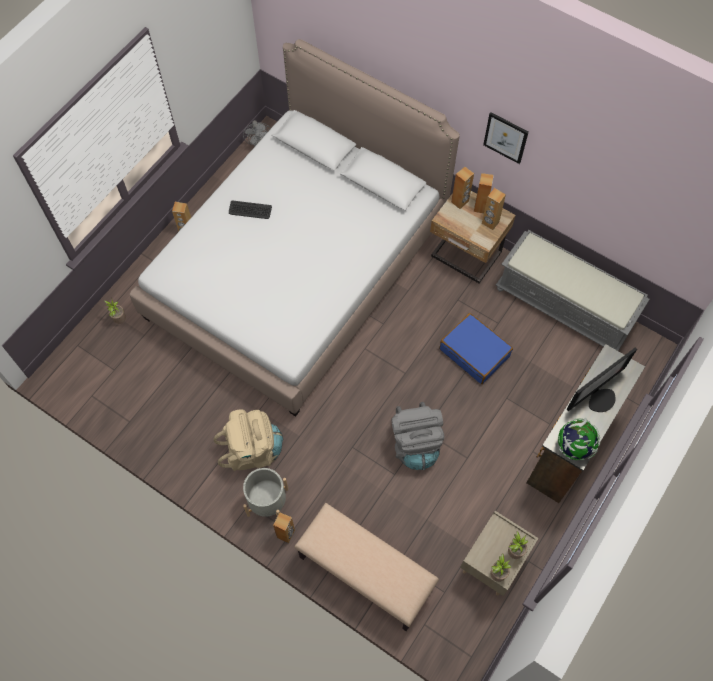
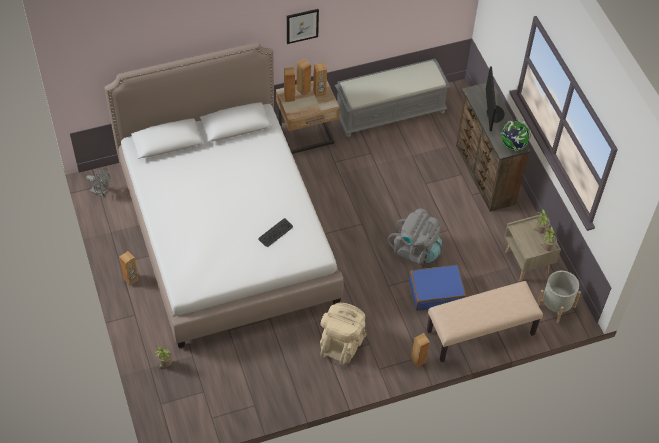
camera: 55 degrees left, 10 degrees down
keyboard [229,200,272,219] -> keyboard moved to [258,218,293,247]
grey planter [243,468,289,517] -> grey planter moved to [537,271,581,323]
blue suitcase [440,313,513,384] -> blue suitcase moved to [409,265,466,311]

